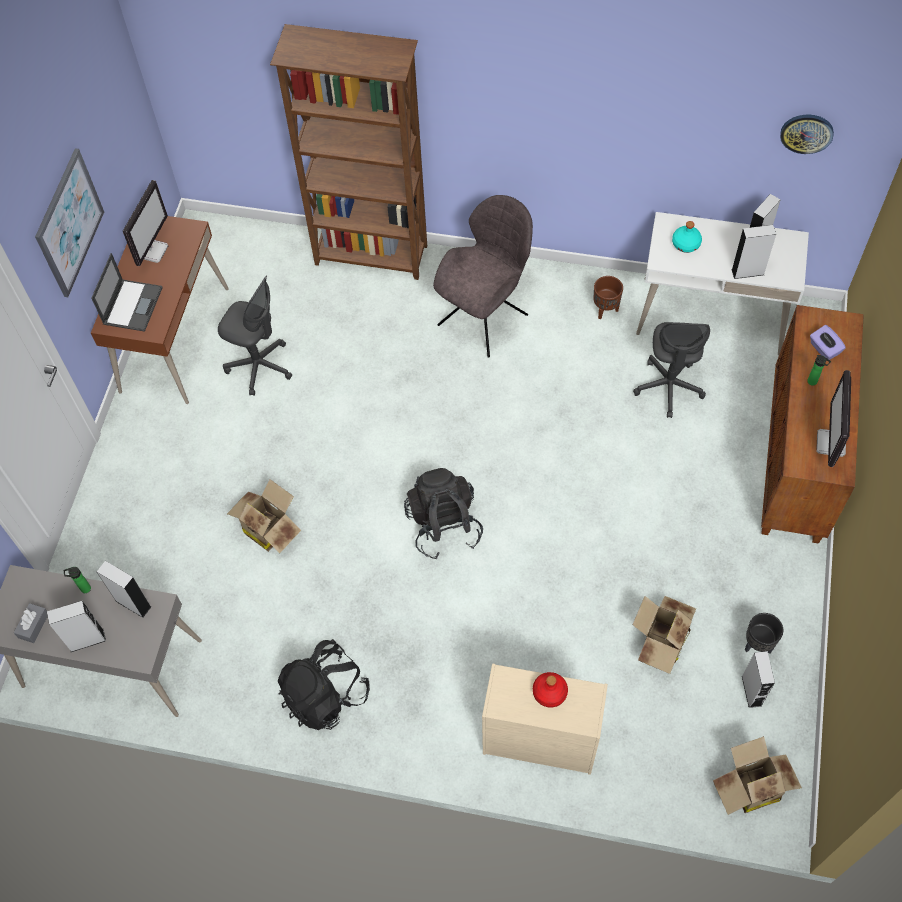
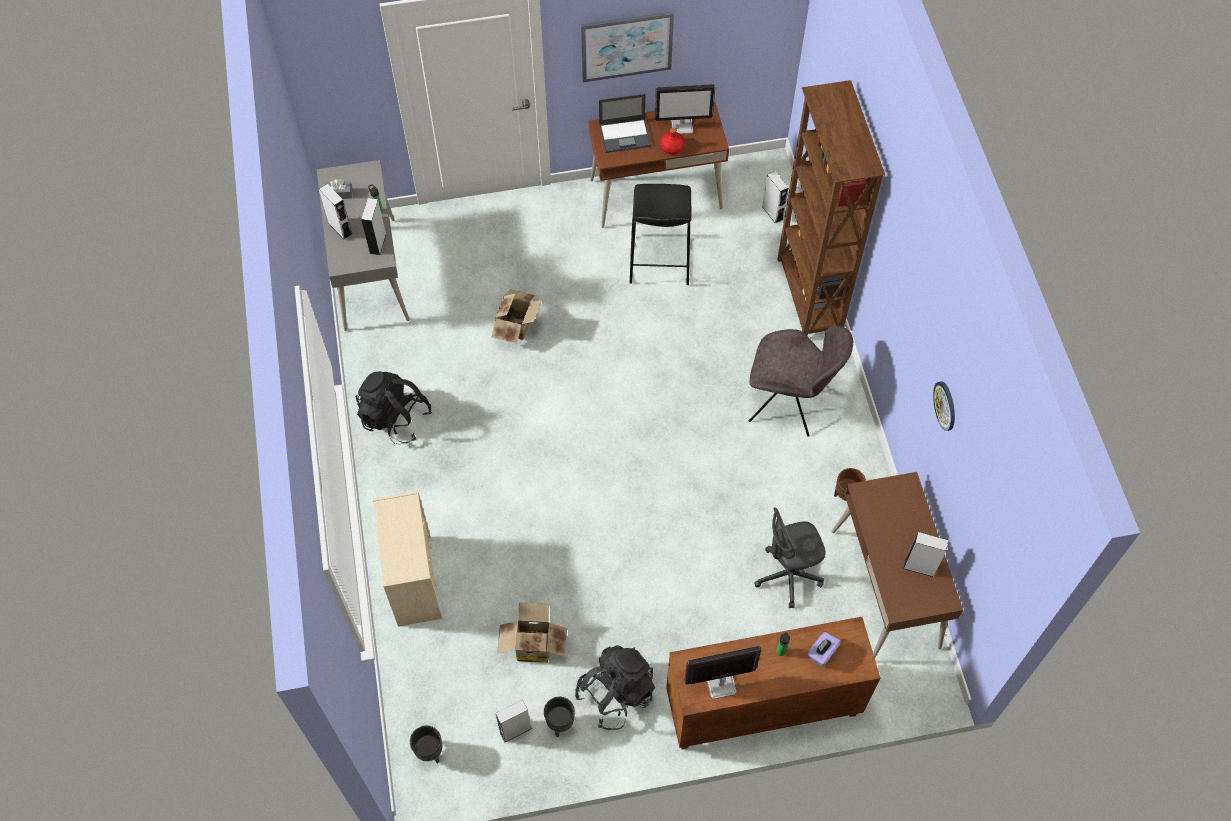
camera: 65 degrees right, 0 degrees up
grey office chair [218,276,292,396] -> black stool [630,184,692,285]
black backpack [404,468,483,559] -> black backpack moved to [575,645,655,730]
red bottle [533,672,568,708] -> red bottle moved to [660,127,685,155]
white desk [636,212,809,356] -> brown desk [832,472,963,658]
turquoise bottle [672,221,702,253] -> none
cardboard box [713,736,802,815] -> black planter [410,726,442,763]
grey speaker [731,225,776,279] -> grey speaker moved to [762,171,788,224]
wall clock [780,115,834,154] -> wall clock moved to [933,381,955,431]

